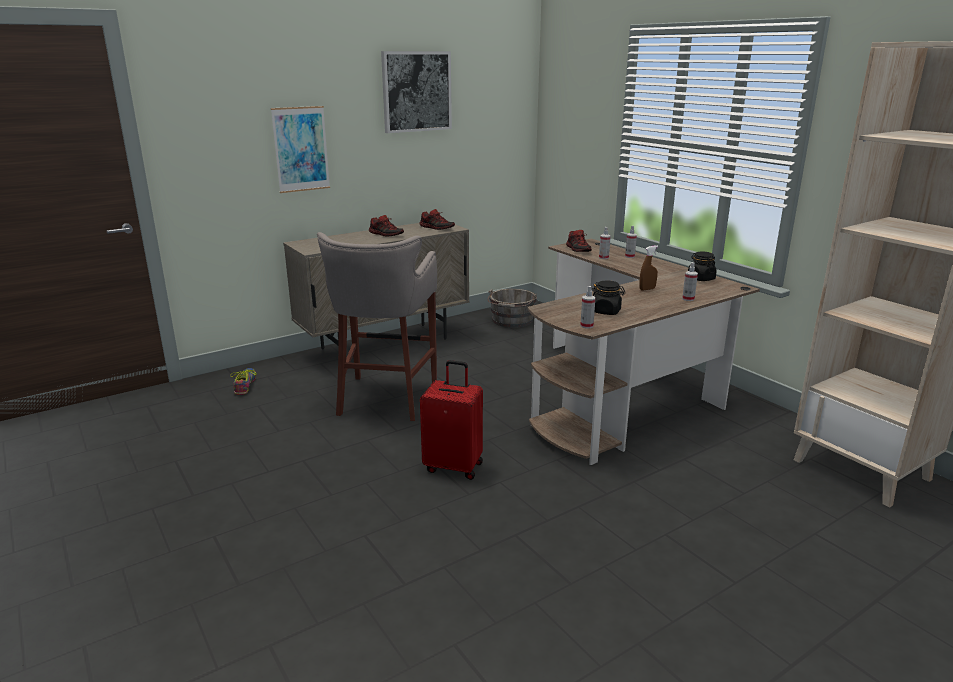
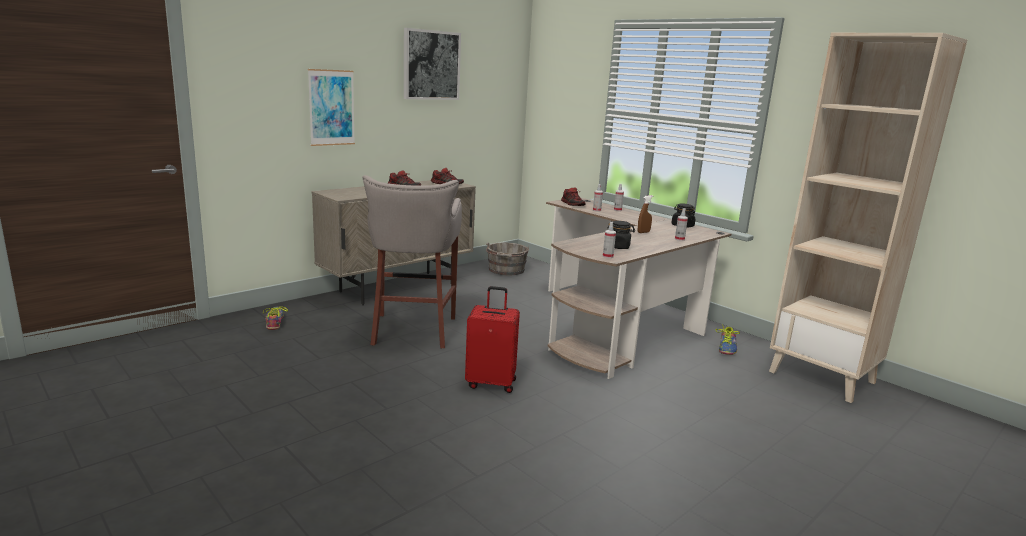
camera: 10 degrees left, 5 degrees down
none -> shoe [716,324,740,355]

